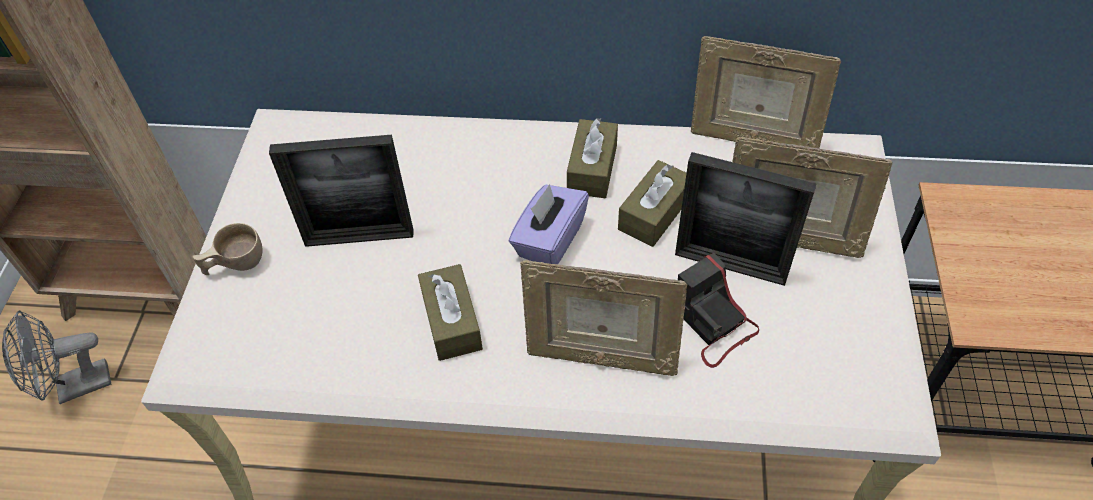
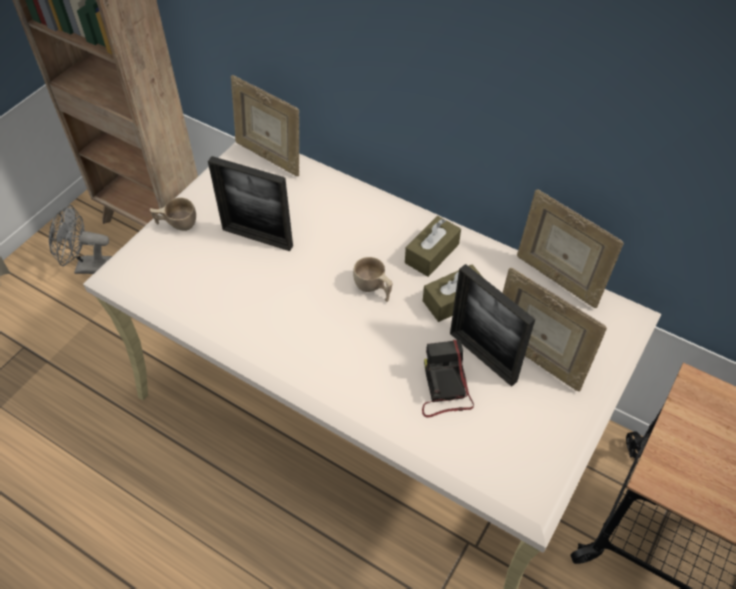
camera: 25 degrees right, 0 degrees up
brown tissue box [418,264,483,361] -> none
purple tissue box [509,184,589,264] -> beige cup [353,257,392,302]
picture frame [520,260,687,376] -> picture frame moved to [231,75,299,176]

